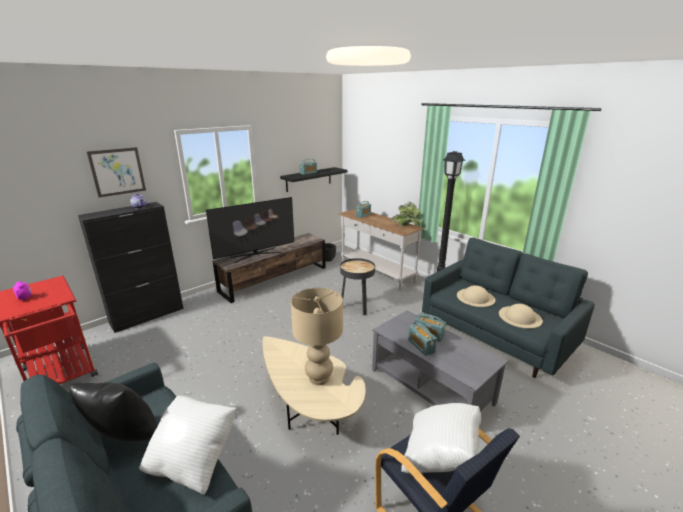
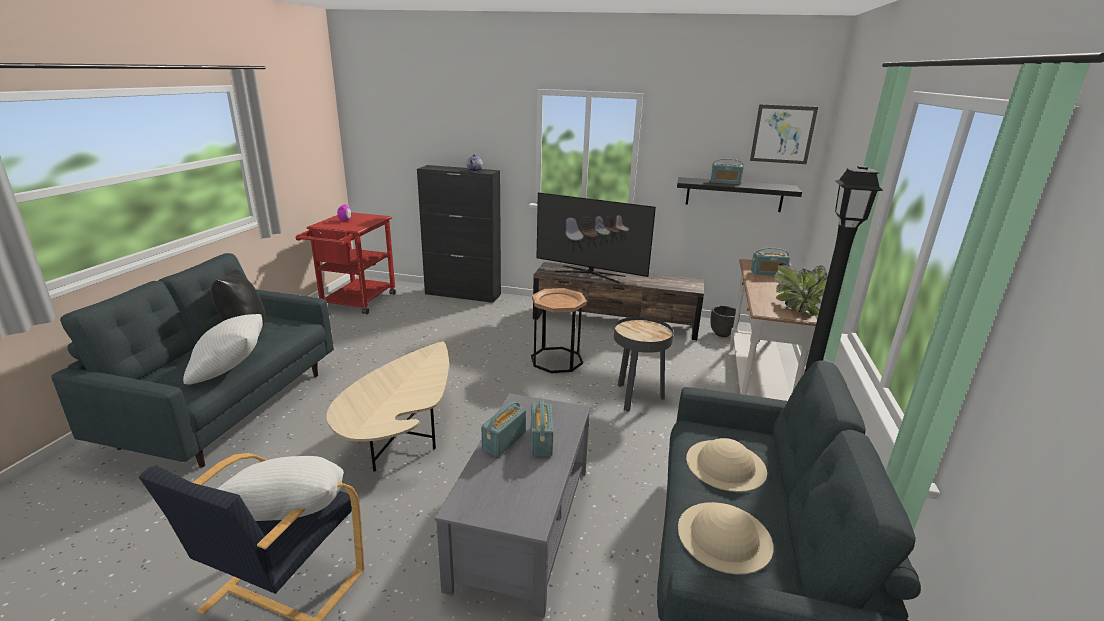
camera: 55 degrees right, 0 degrees up
picture [87,147,146,197] -> picture moved to [750,104,818,164]
beige table lamp [291,288,343,385] -> none
none -> brown side table [531,288,587,373]

